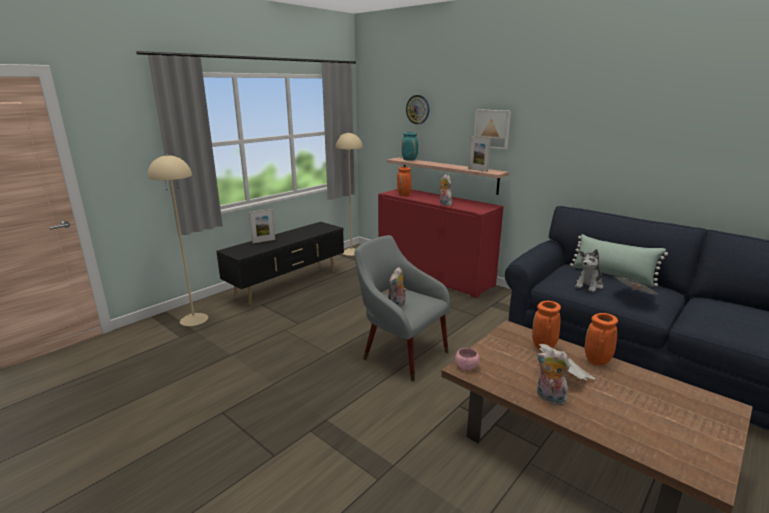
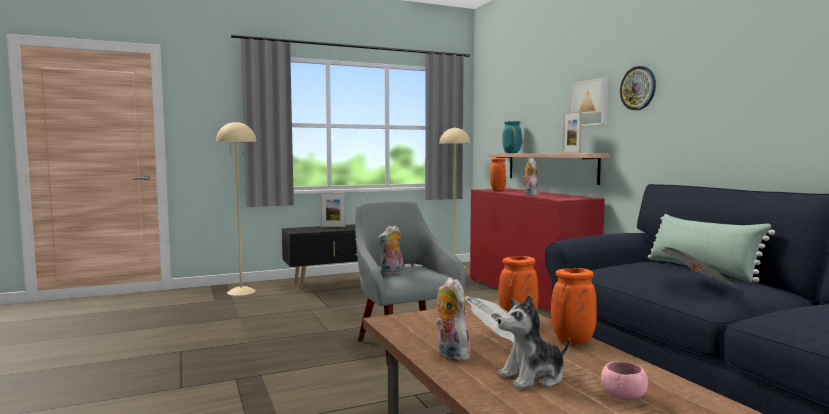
camera: 25 degrees right, 15 degrees down
wall clock [406,95,429,124] -> wall clock moved to [620,66,656,110]
pink bowl [455,348,480,370] -> pink bowl moved to [601,361,648,400]
plush toy [575,249,603,292] -> plush toy moved to [497,295,570,389]

